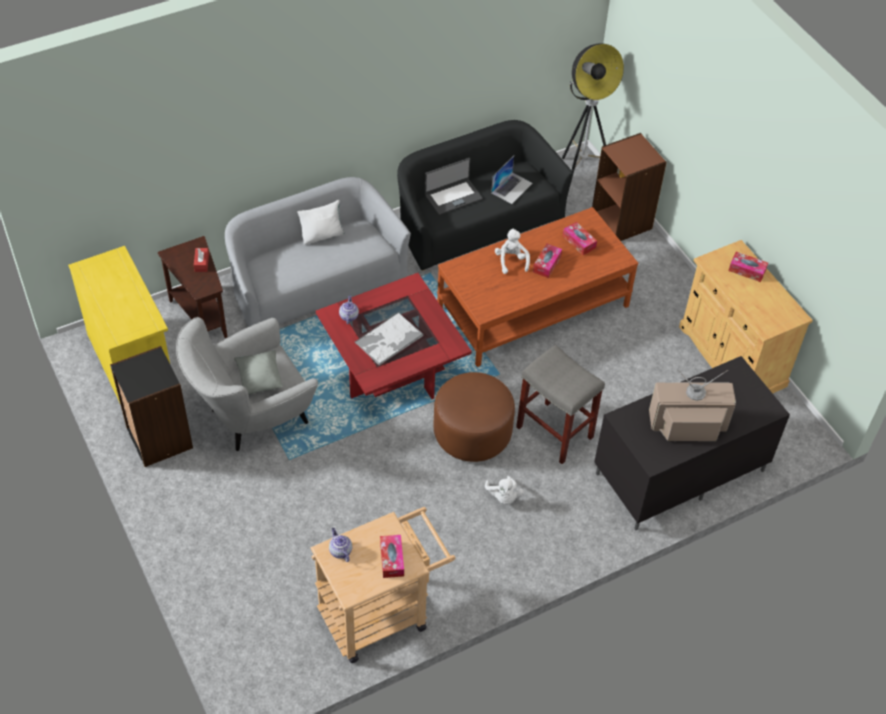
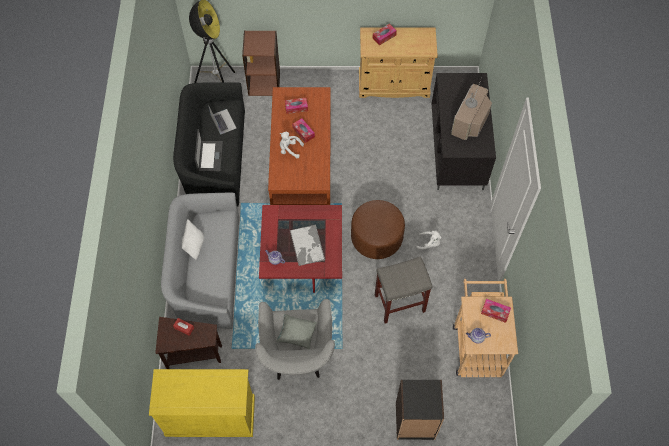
camera: 60 degrees left, 10 degrees up
black bookcase [110,346,193,467] -> black bookcase moved to [396,380,444,440]
grey stool [516,345,605,464] -> grey stool moved to [375,256,433,323]

